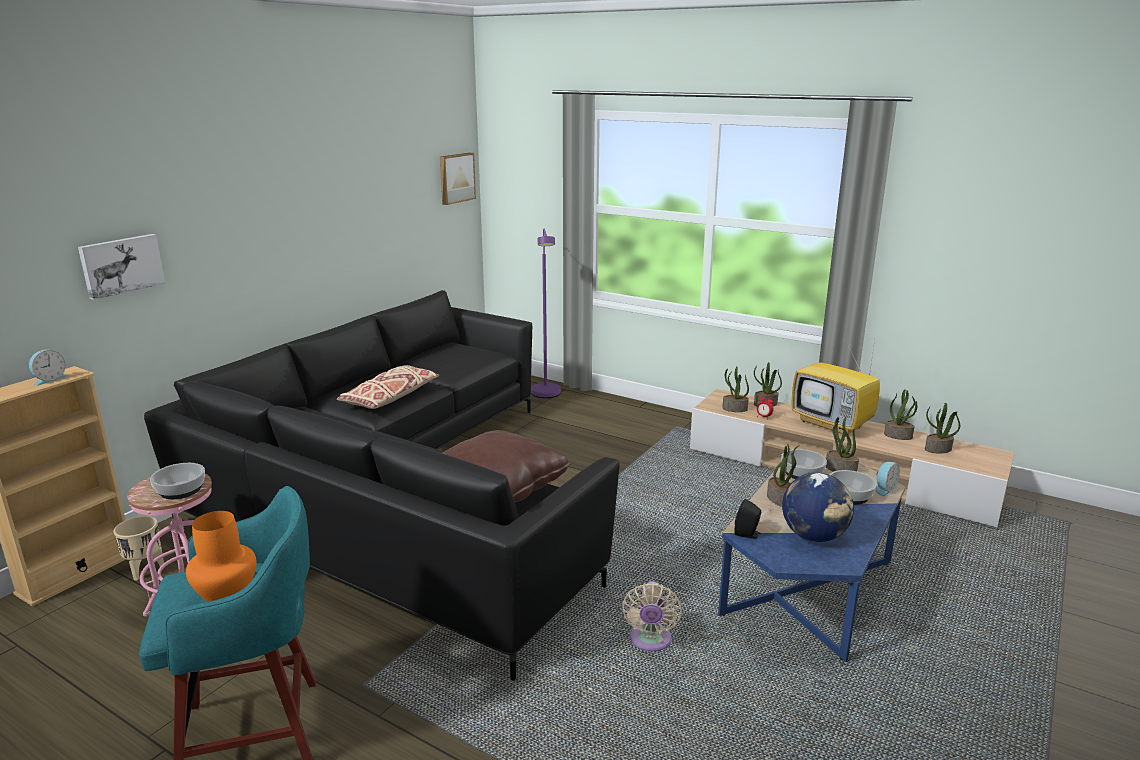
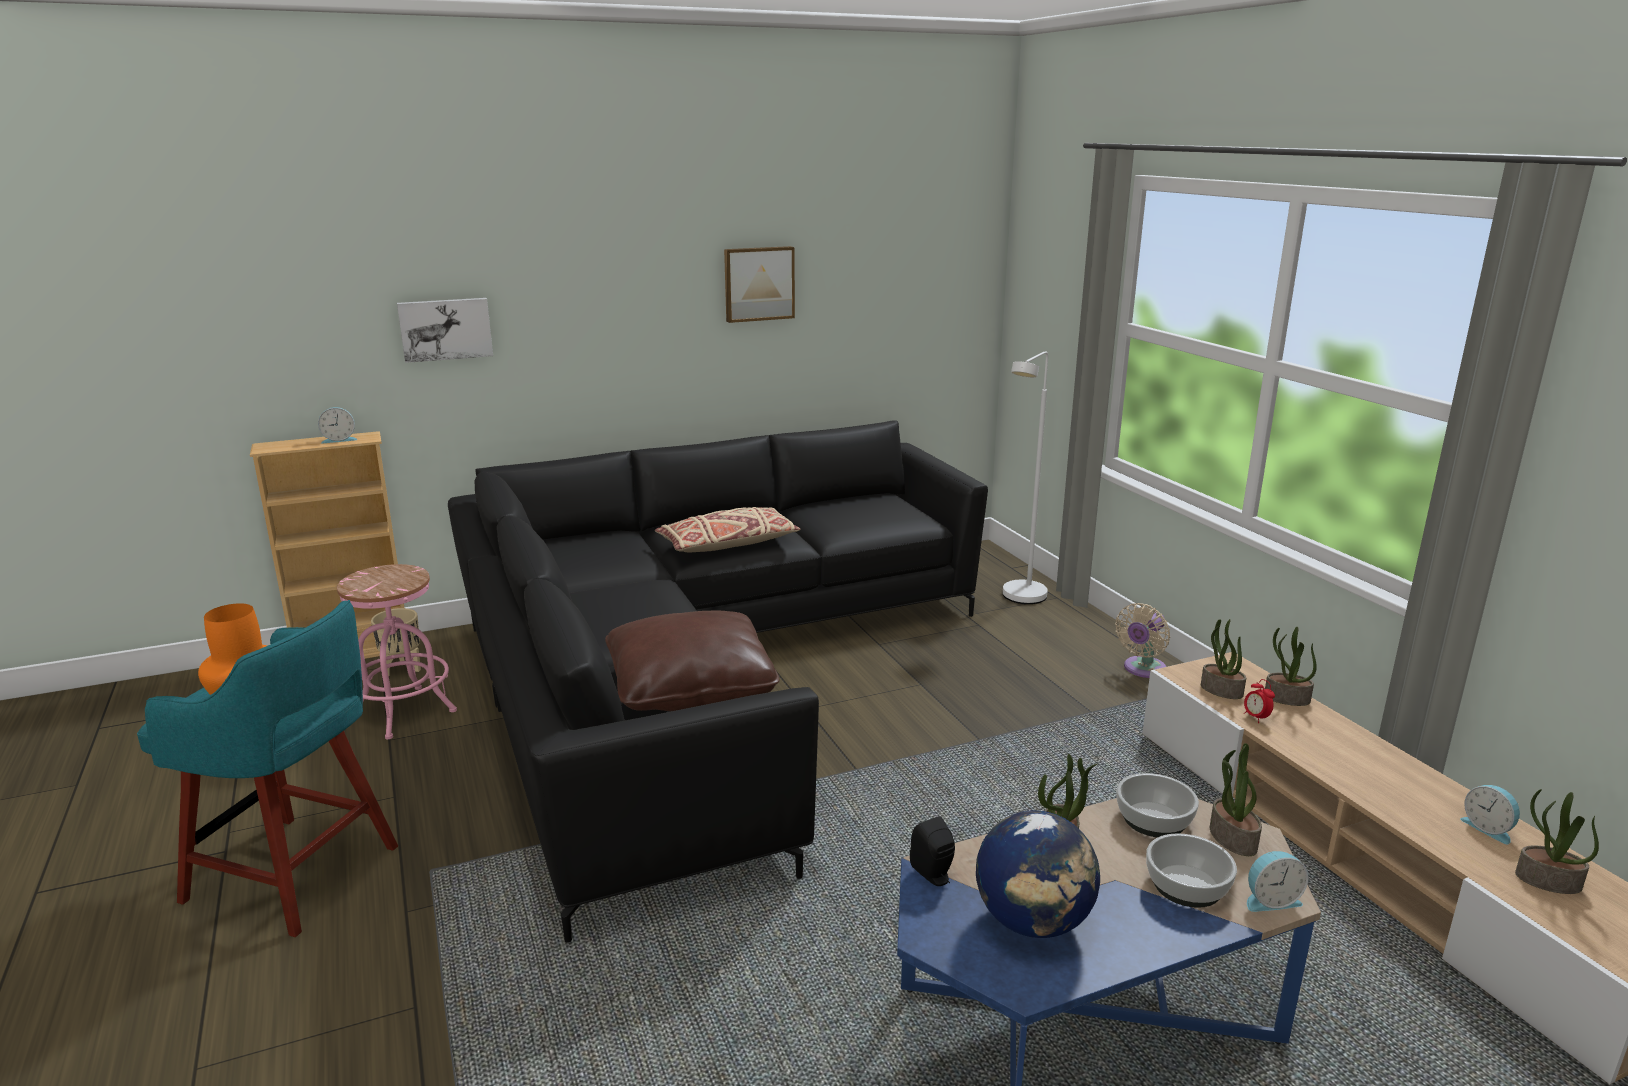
camera: 35 degrees right, 0 degrees up
bowl [150,463,205,499] -> none
picture [440,153,476,205] -> picture moved to [724,246,795,323]
purple floor lamp [531,229,561,398] -> white floor lamp [1003,351,1048,604]
beige fan [622,581,682,651] -> beige fan moved to [1115,603,1170,678]
television [792,340,880,434] -> none
potted plant [884,389,917,440] -> alarm clock [1460,785,1520,845]

